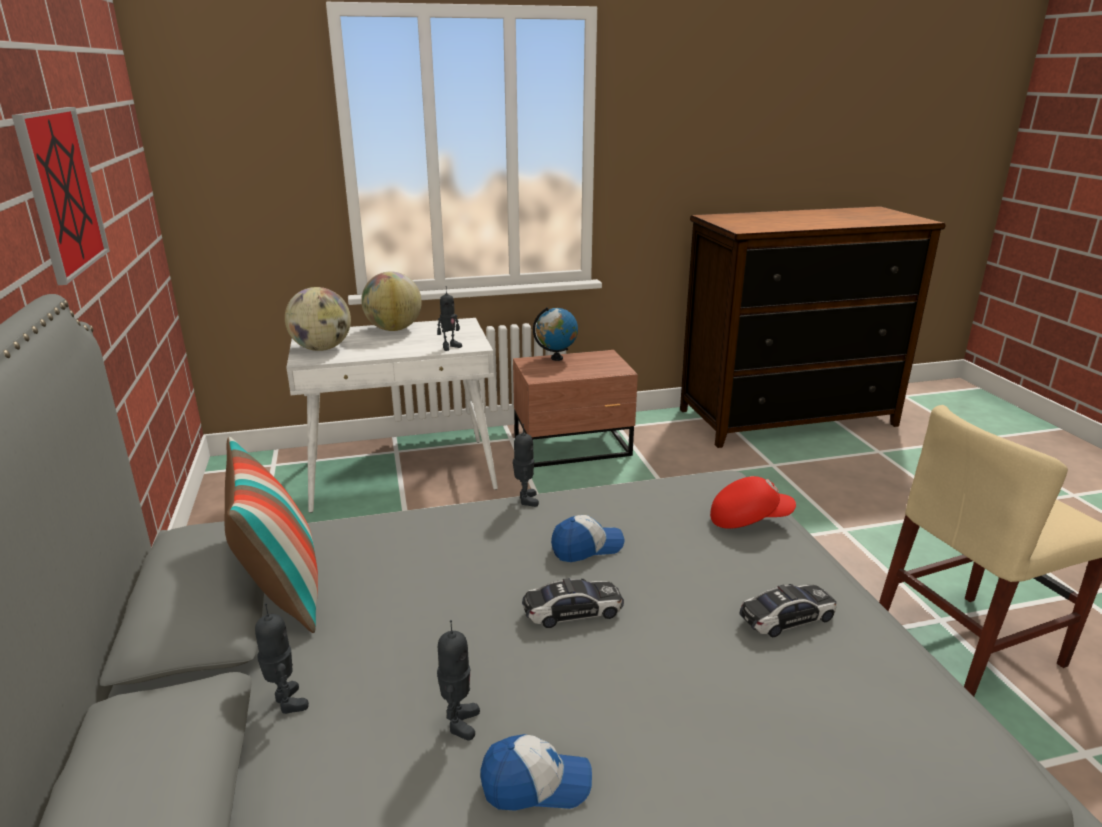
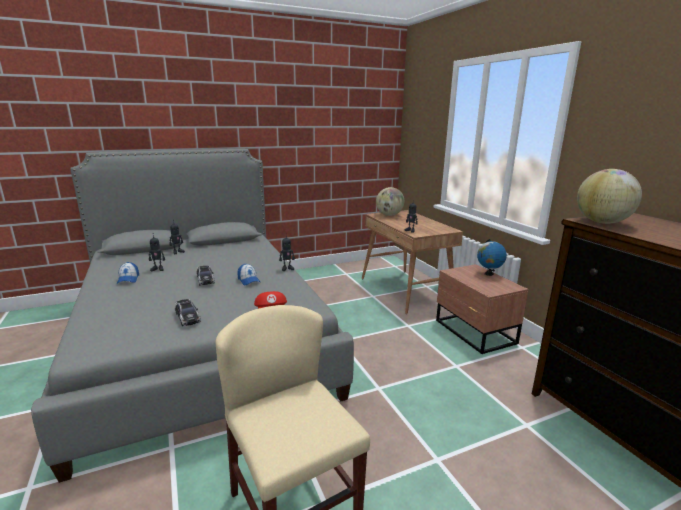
camera: 80 degrees right, 5 degrees down
picture [12,107,110,285] -> none
pillow [225,437,318,633] -> none
white desk [286,318,498,513] -> brown desk [362,210,463,314]
globe [361,271,422,331] -> globe moved to [577,169,642,224]

